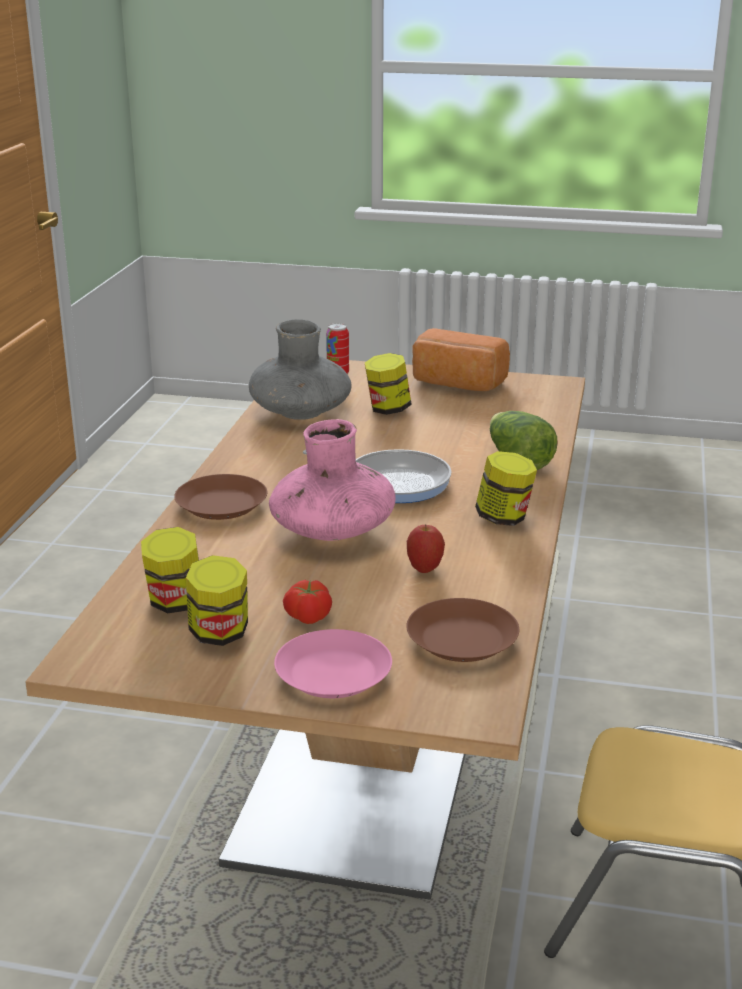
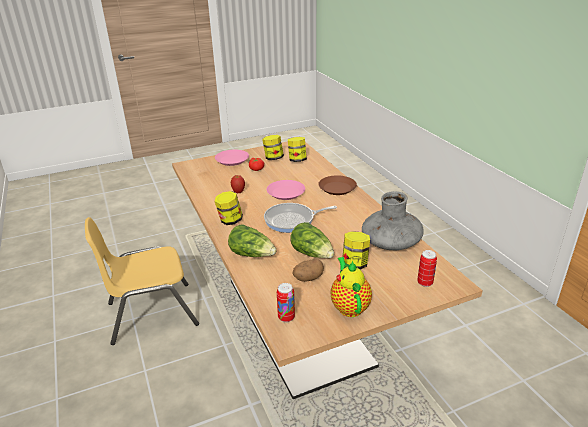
camera: 145 degrees right, 5 degrees up
pink vase [269,419,396,541] -> pink plate [267,180,305,200]
brown plate [406,598,519,662] -> none
bread [412,328,510,391] -> teapot [330,257,372,317]
none -> can [277,283,295,322]
none -> lettuce [290,222,334,258]
none -> potato [293,259,324,282]

